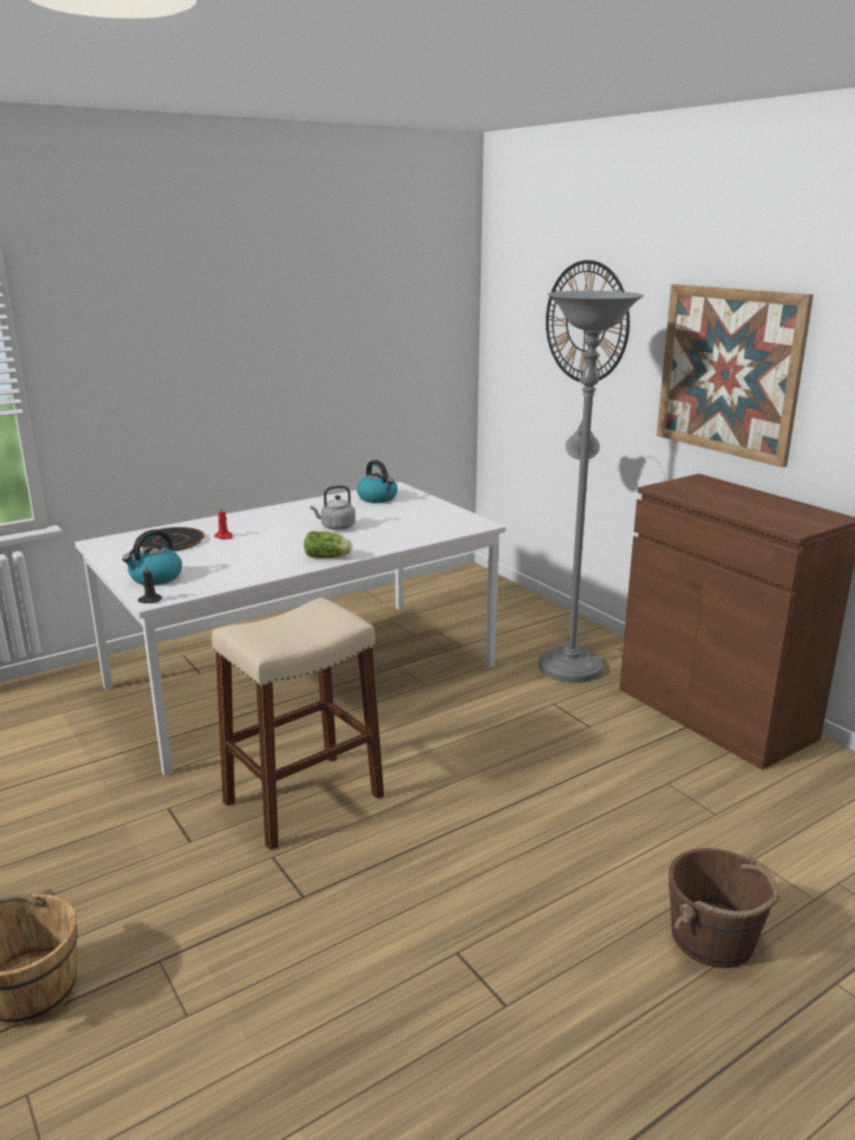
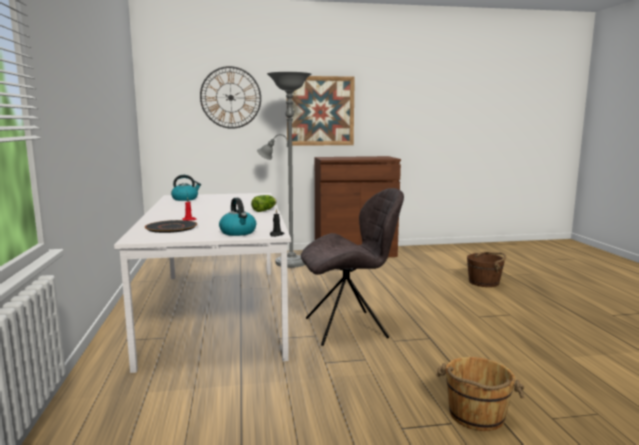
camera: 65 degrees left, 10 degrees down
beige stool [212,598,384,850] -> grey chair [301,188,404,346]
grey kettle [310,485,356,530] -> none

